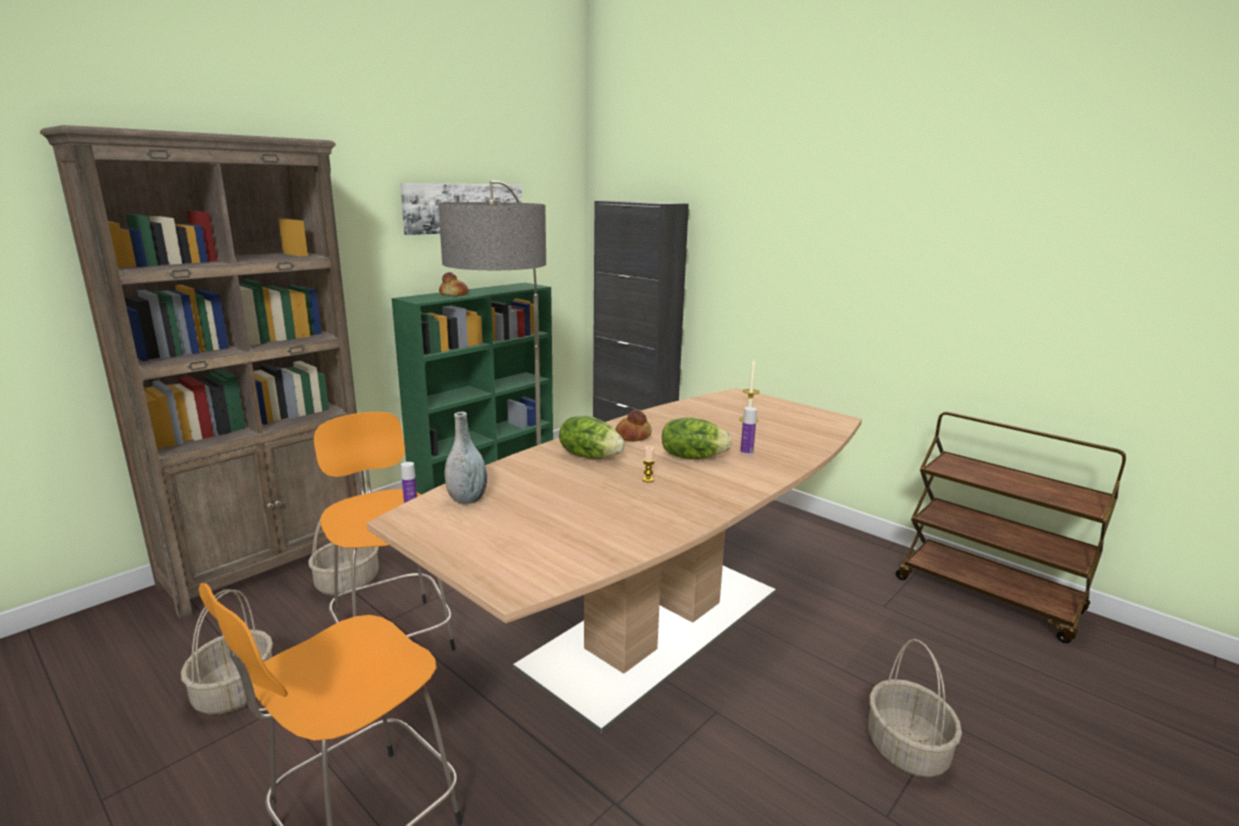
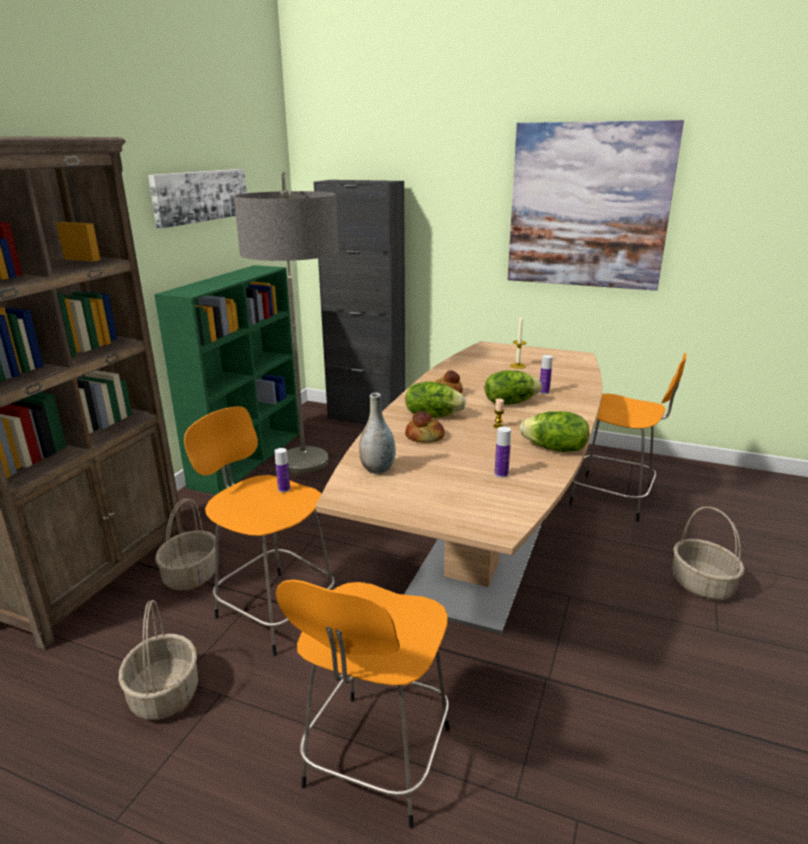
camera: 20 degrees left, 5 degrees up
bread [439,272,469,296] -> bread moved to [405,411,445,443]
brown cart [896,412,1126,643] -> none
none -> bottle [495,426,511,478]
none -> picture [507,120,684,291]
none -> lettuce [520,411,590,452]
none -> orange stool [569,353,687,522]

